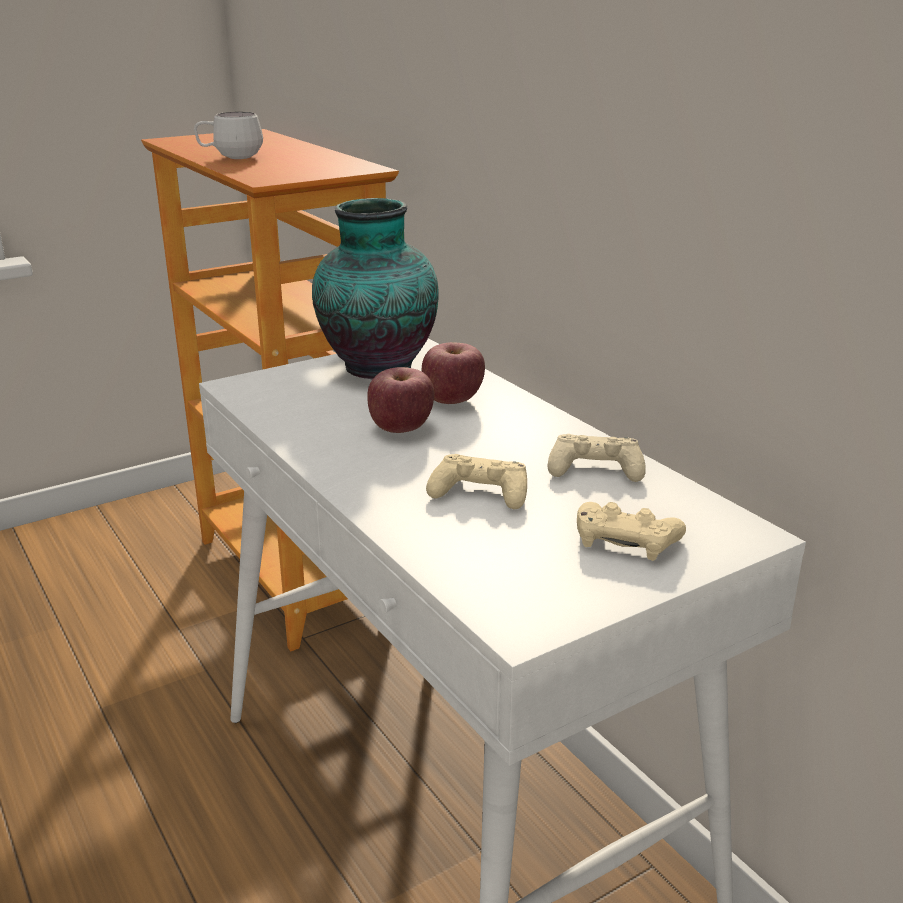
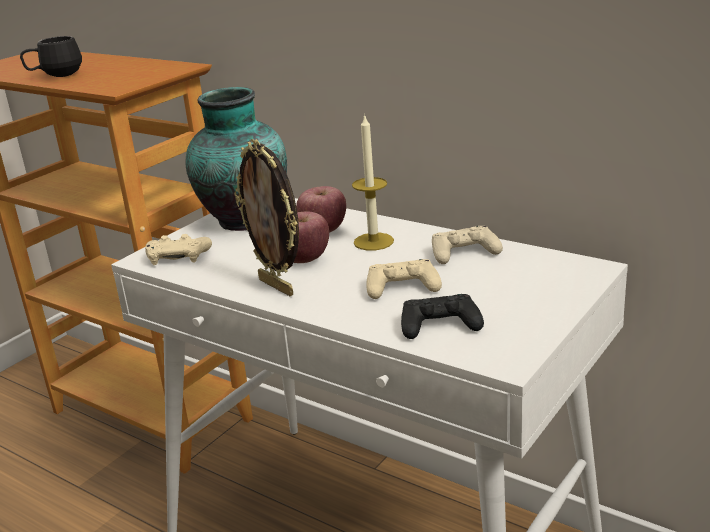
camera: 20 degrees left, 0 degrees up
white mug [194,112,263,159] -> black mug [20,36,82,77]
beige game controller [577,502,686,561] -> beige game controller moved to [145,234,212,265]
none -> picture frame [234,139,299,296]
none -> candle [352,114,394,251]
none -> black game controller [401,294,484,339]

